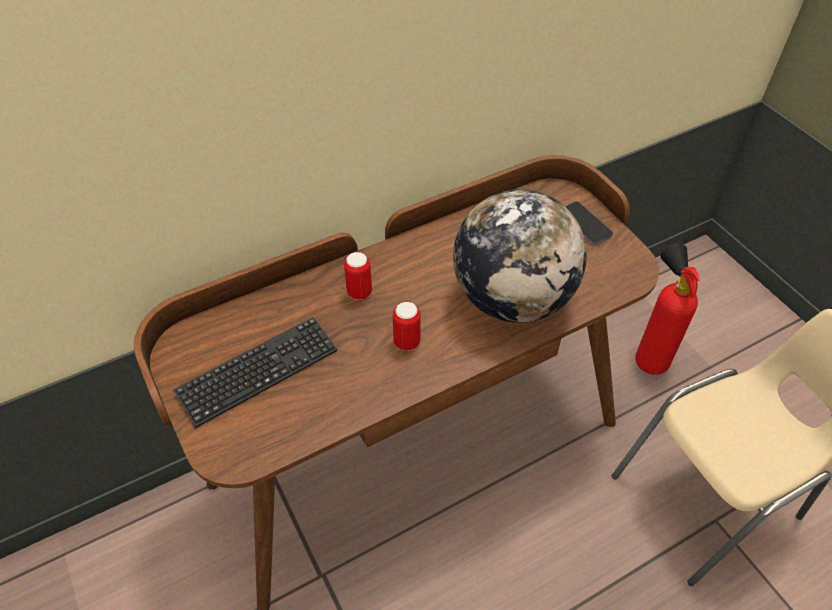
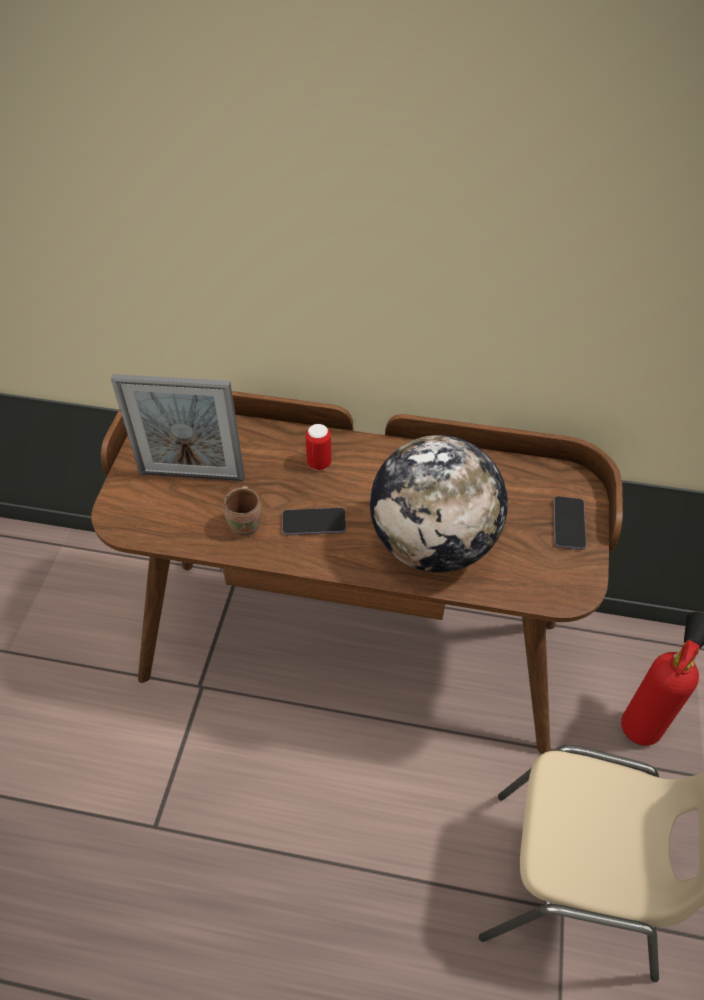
camera: 40 degrees right, 0 degrees up
keyboard [173,317,337,428] -> picture frame [111,374,245,481]
can [393,302,421,351] -> phone [282,508,346,535]
none -> brown mug [223,486,262,537]

